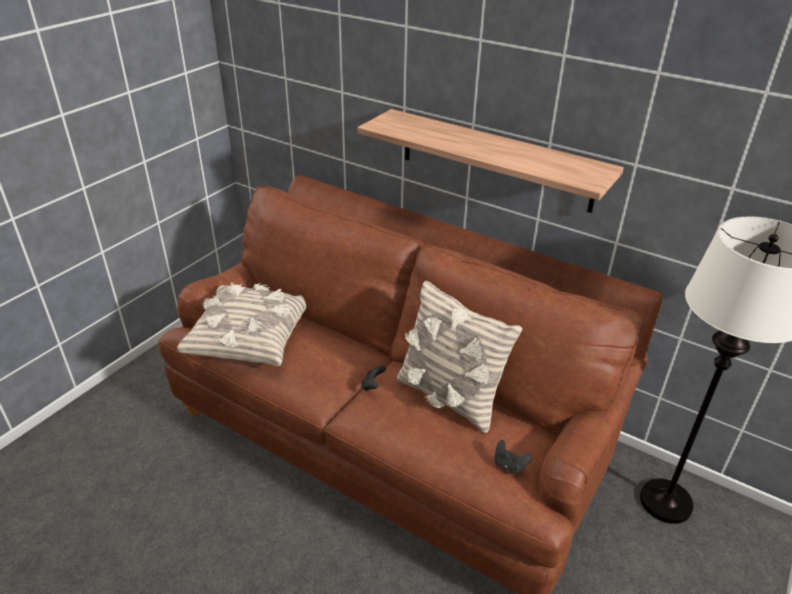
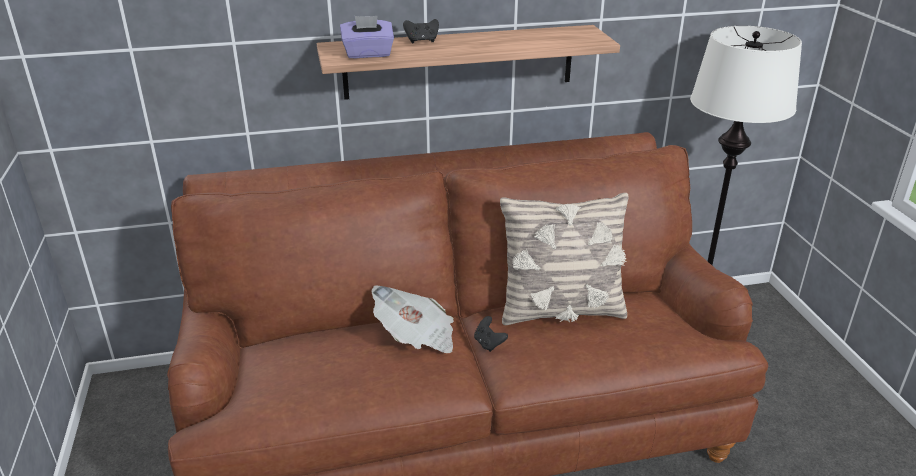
camera: 45 degrees left, 5 degrees down
beige pillow [177,282,306,366] -> none
black game controller [495,440,532,474] -> black game controller moved to [403,19,439,43]
none -> purple tissue box [340,16,394,58]
none -> newspaper [372,285,454,353]

